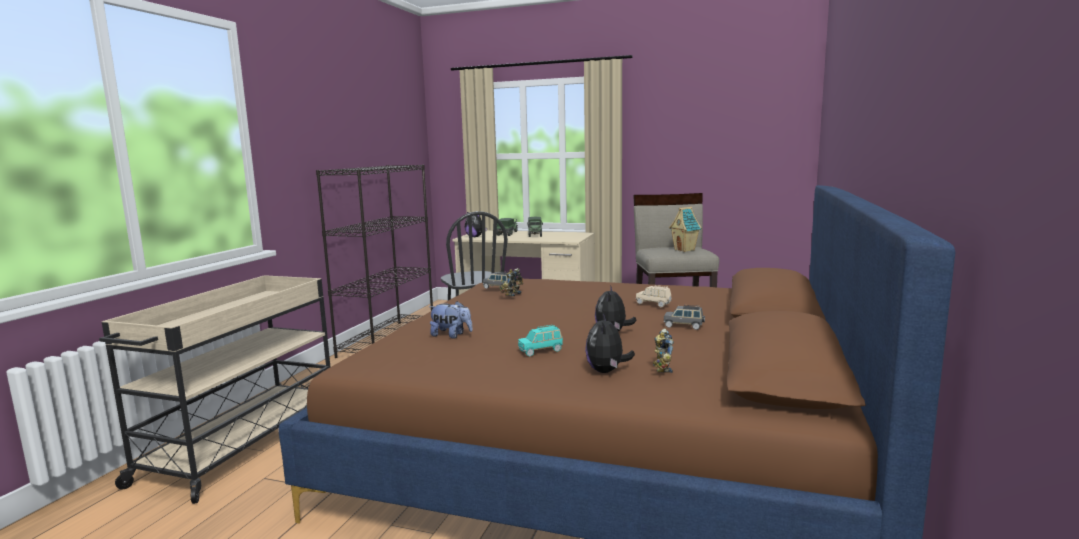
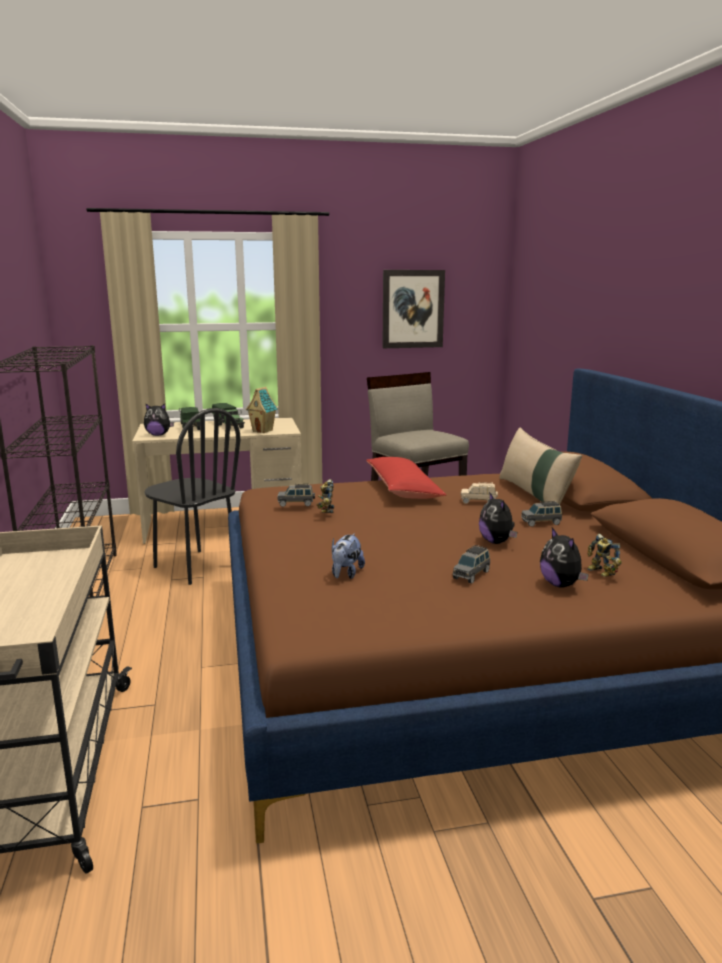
camera: 30 degrees left, 5 degrees up
plush toy [429,301,473,338] -> plush toy turned 120 degrees clockwise [332,533,365,579]
turquoise toy car [518,325,563,356] -> grey toy car [453,545,490,583]
toy house [669,207,701,252] -> toy house moved to [246,387,278,433]
none -> red pillow [366,457,446,499]
none -> picture [382,270,445,348]
none -> beige pillow [499,427,582,505]

